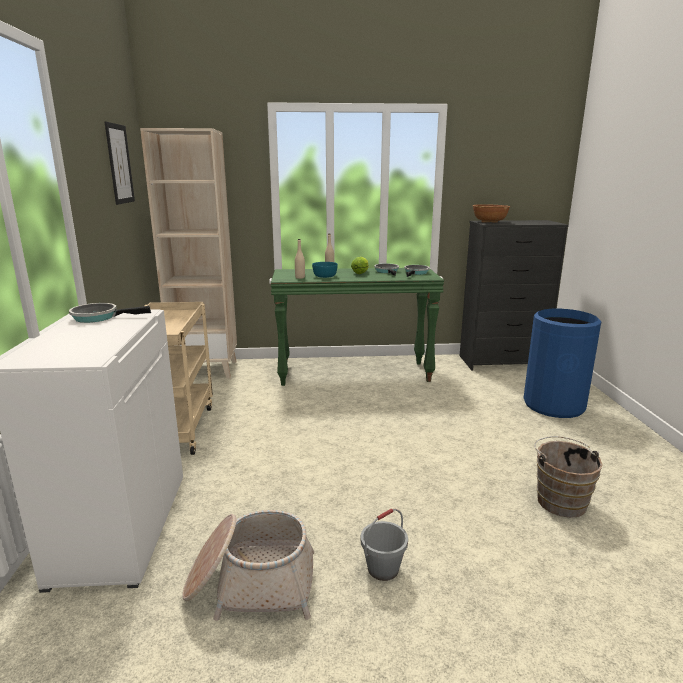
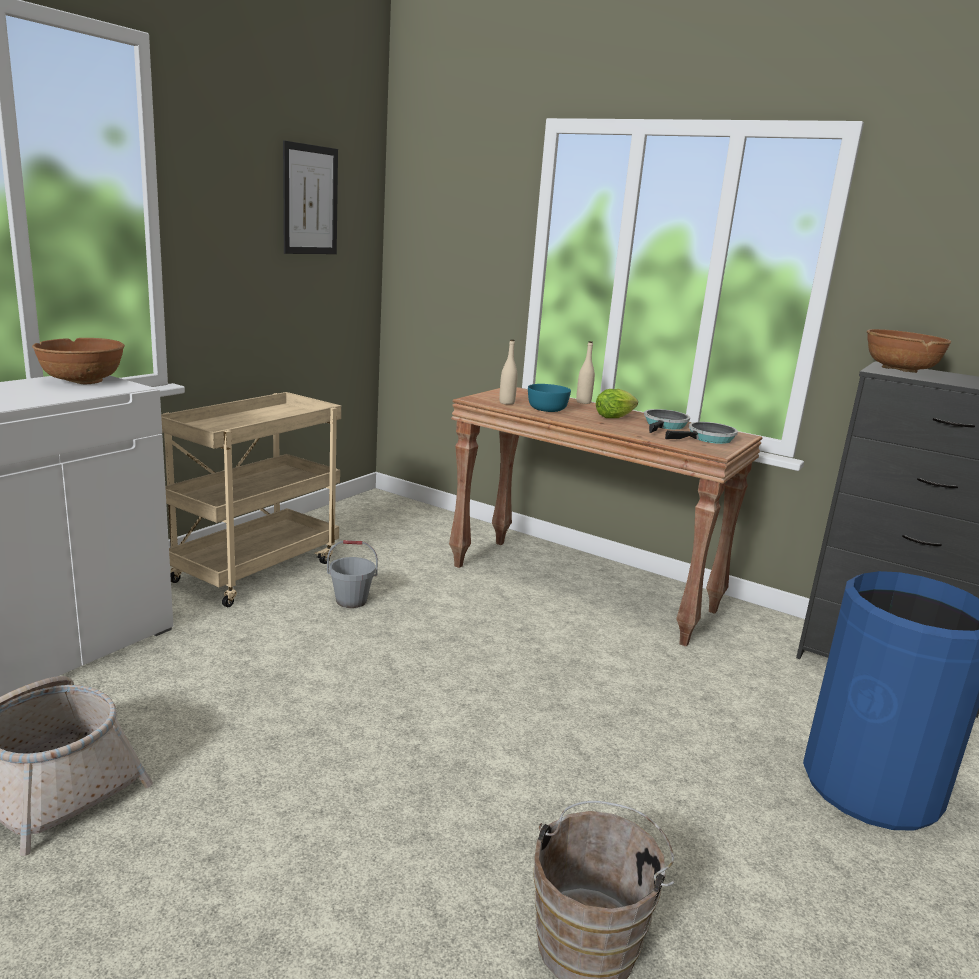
camera: 35 degrees right, 0 degrees up
frying pan [69,303,151,323] -> brown bowl [32,338,125,384]
beige bookcase [140,128,237,379] -> none
green console table [271,268,444,386] -> brown console table [449,387,762,647]
grey bucket [361,509,408,581] -> grey bucket moved to [327,540,378,608]

